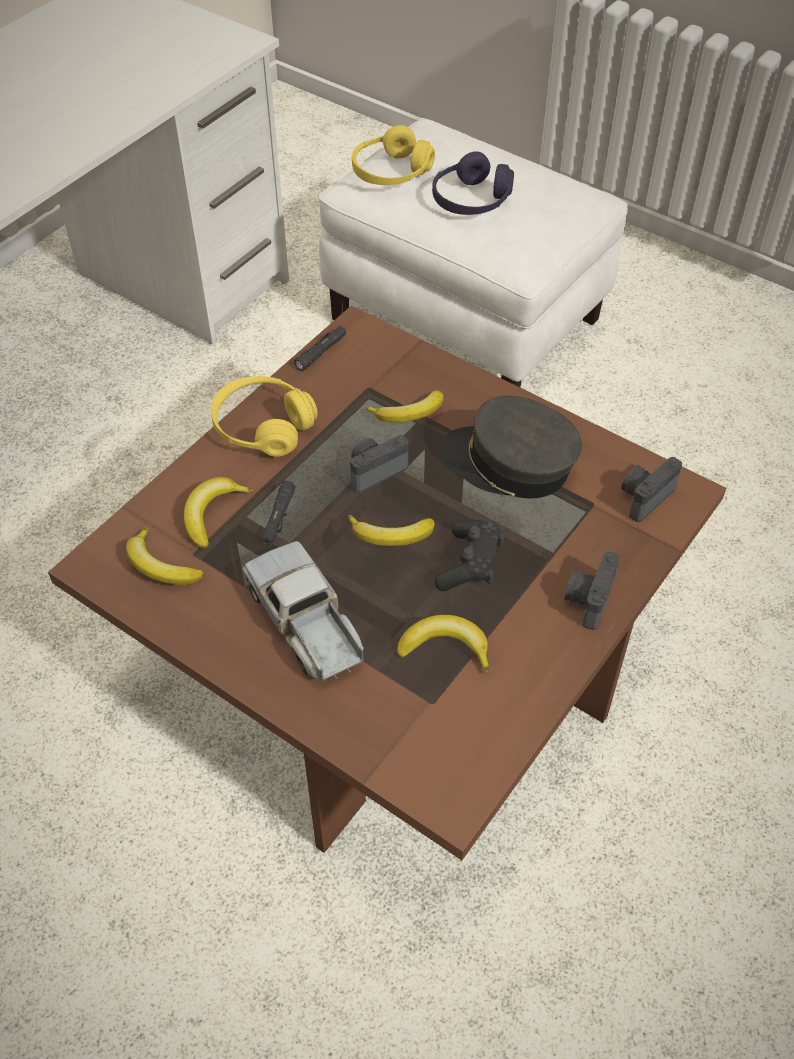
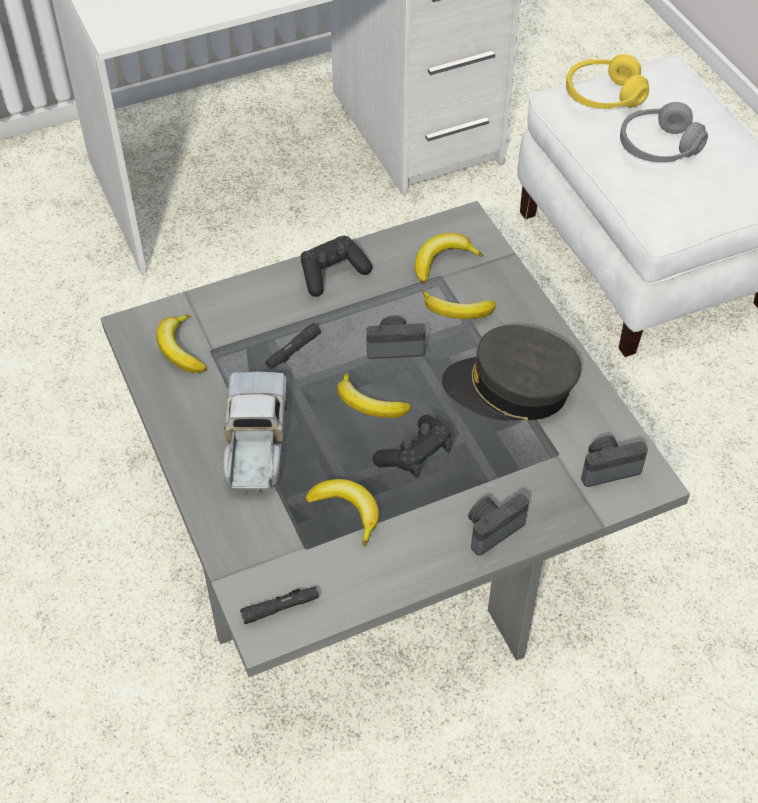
camera: 30 degrees right, 0 degrees up
brown coffee table [48,305,726,860] -> grey coffee table [101,201,690,677]
banana [184,477,253,549] -> banana moved to [415,233,483,283]
yellow headphones [211,376,318,457] -> black game controller [301,236,372,297]
black flashlight [294,326,346,371] -> black flashlight moved to [240,586,319,624]
purple headphones [432,151,514,215] -> grey headphones [620,102,708,162]
grey cap [441,396,582,498] -> grey cap turned 45 degrees counterclockwise [442,325,581,421]

